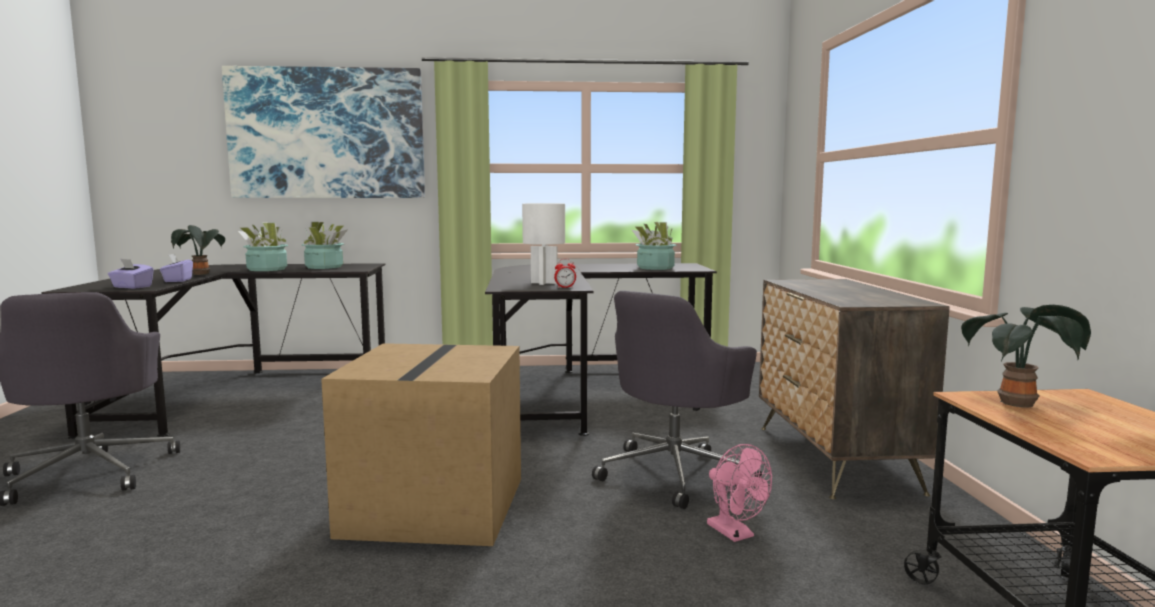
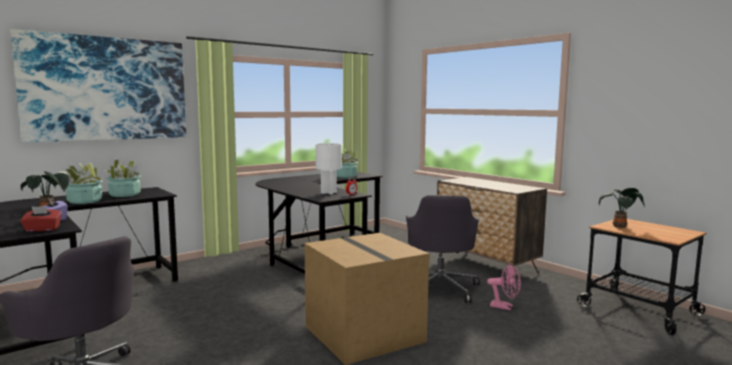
camera: 35 degrees left, 0 degrees up
purple tissue box [108,259,154,289] -> red tissue box [20,206,62,232]

